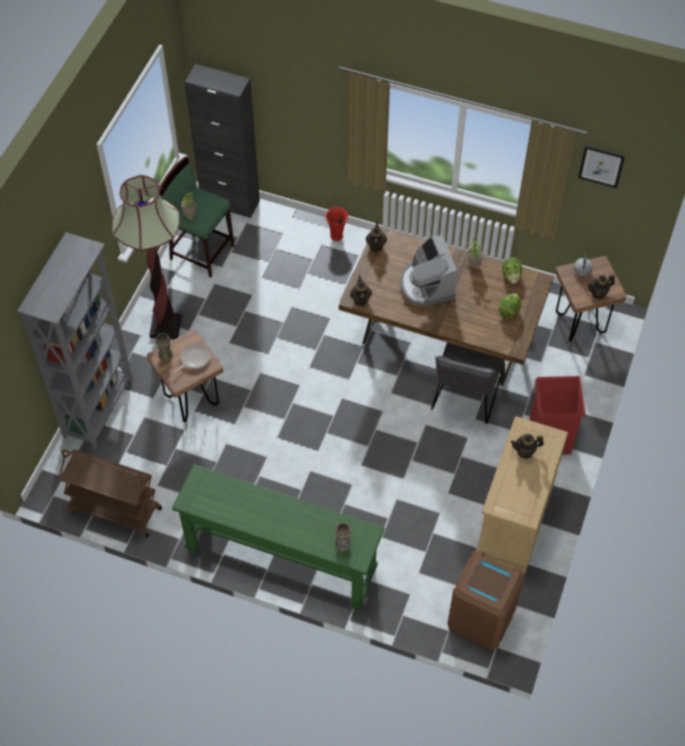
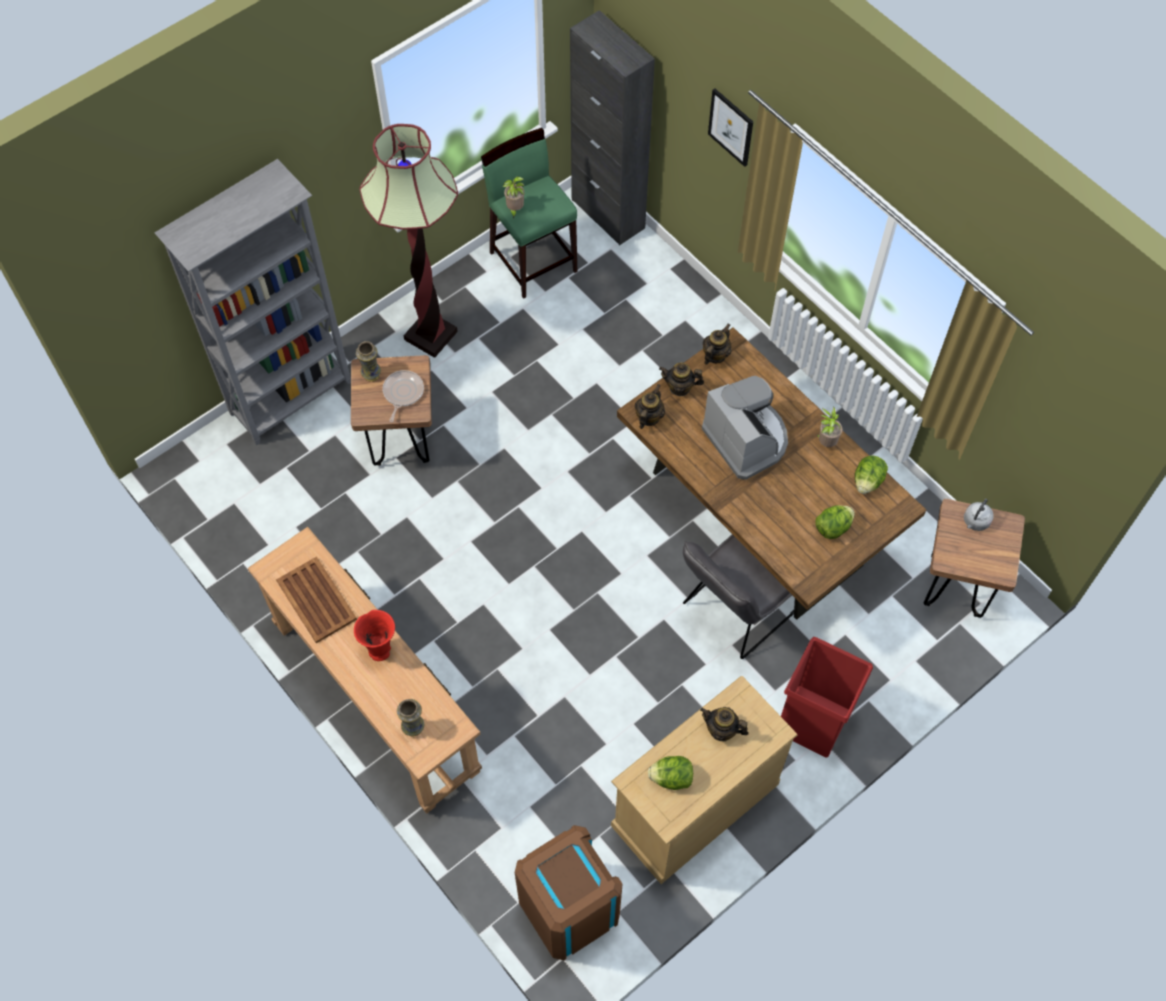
camera: 30 degrees right, 5 degrees up
brown cart [58,449,162,537] -> none
green console table [172,464,384,610] -> brown console table [248,527,482,813]
frying pan [173,343,210,374] -> frying pan turned 60 degrees counterclockwise [383,370,424,422]
red vase [325,207,348,241] -> red vase moved to [354,610,395,661]
coffee machine [400,235,457,306] -> coffee machine turned 135 degrees clockwise [702,376,788,480]
picture [578,145,625,188] -> picture moved to [708,89,753,167]
teapot [587,275,615,299] -> teapot moved to [659,362,704,396]
none -> brown tray [276,557,357,643]
none -> lettuce [648,756,693,790]

